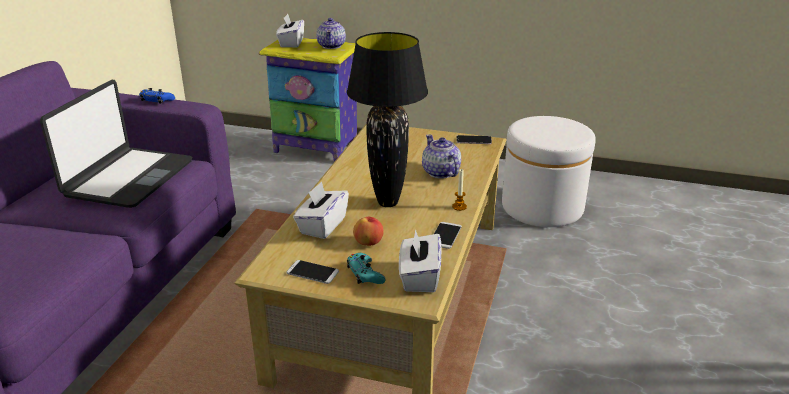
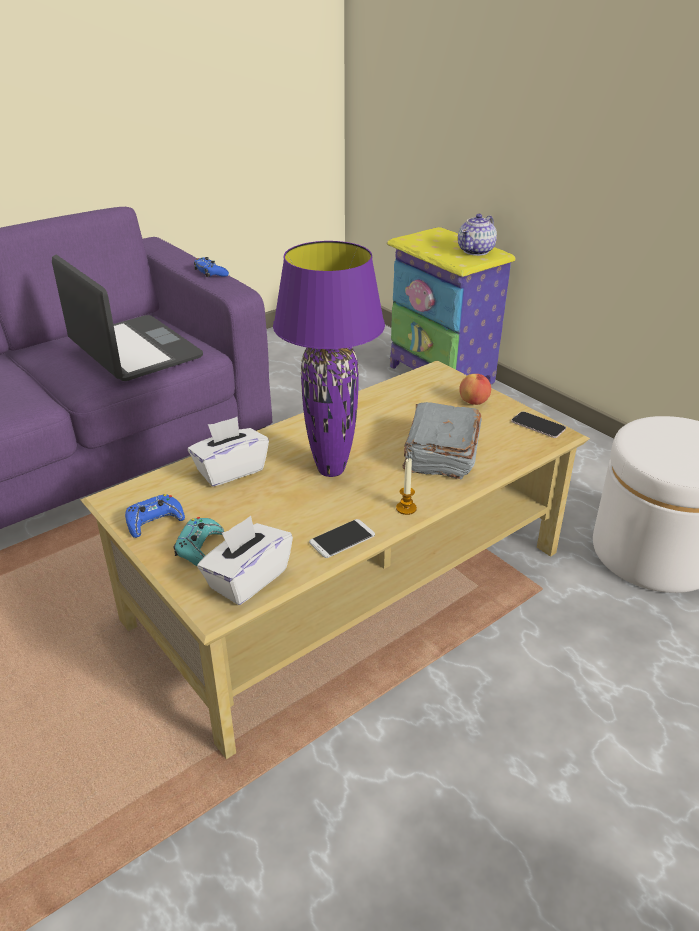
camera: 35 degrees right, 5 degrees up
laptop [40,80,192,208] -> laptop turned 90 degrees counterclockwise [52,254,203,381]
white tissue box [276,14,304,47] -> none
phone [286,260,339,284] -> blue game controller [125,494,185,538]
black table lamp [347,32,428,207] -> purple table lamp [273,241,385,477]
apple [353,217,383,246] -> apple moved to [459,374,491,405]
teapot [422,134,461,179] -> grey book [403,402,482,479]

